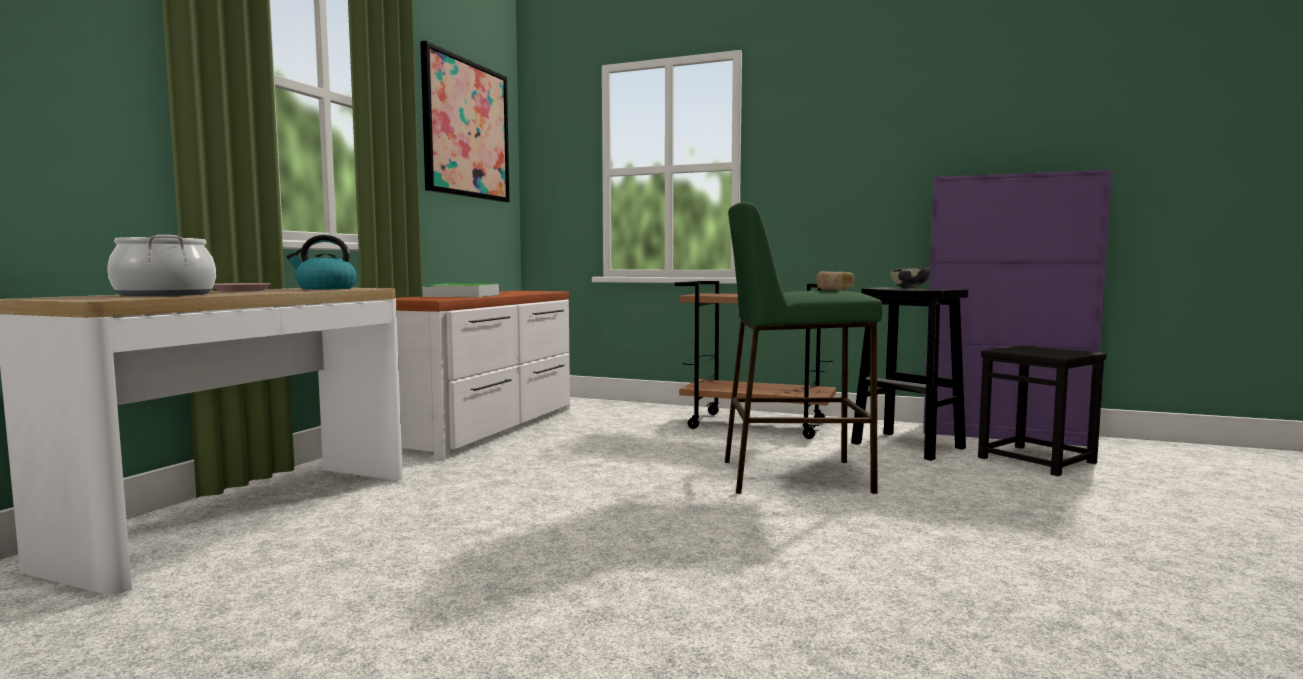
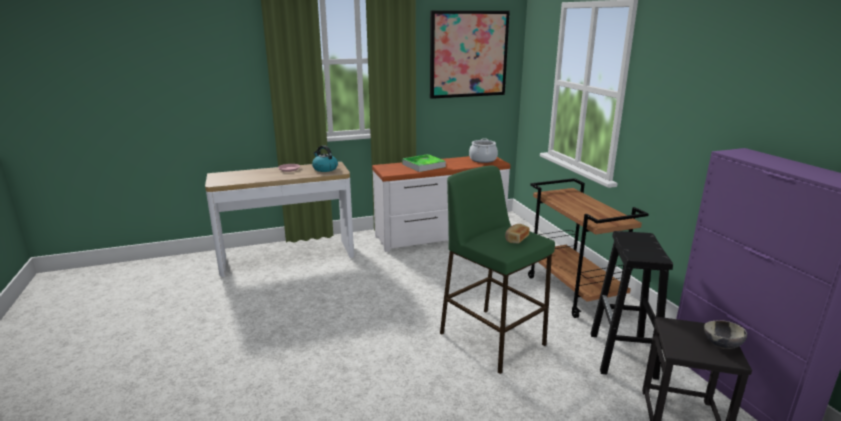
camera: 50 degrees right, 15 degrees up
cooking pot [108,235,216,296] -> cooking pot moved to [469,138,498,163]
bowl [890,267,930,289] -> bowl moved to [704,320,747,349]

